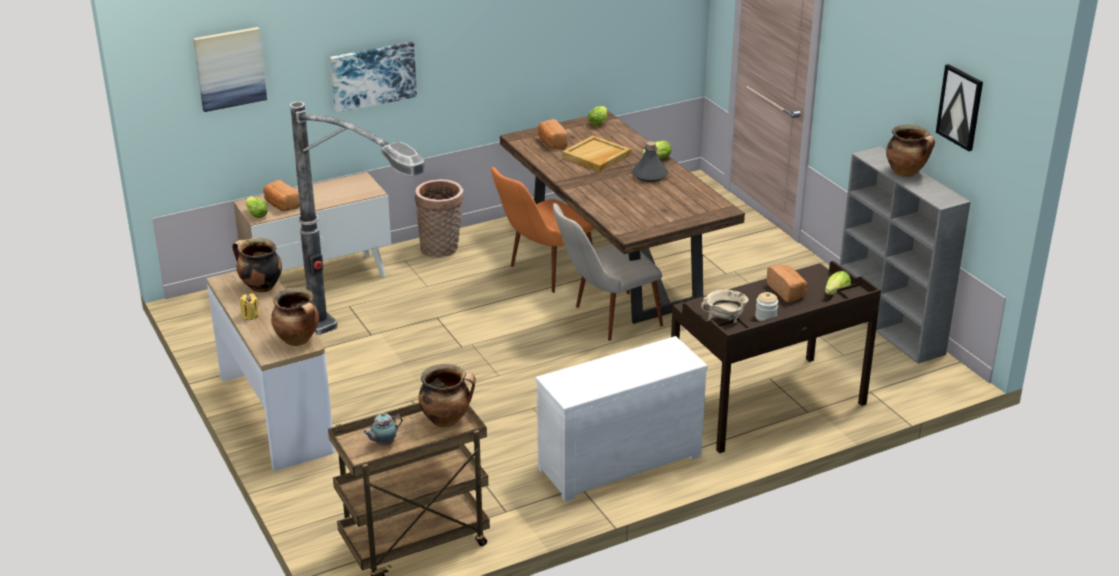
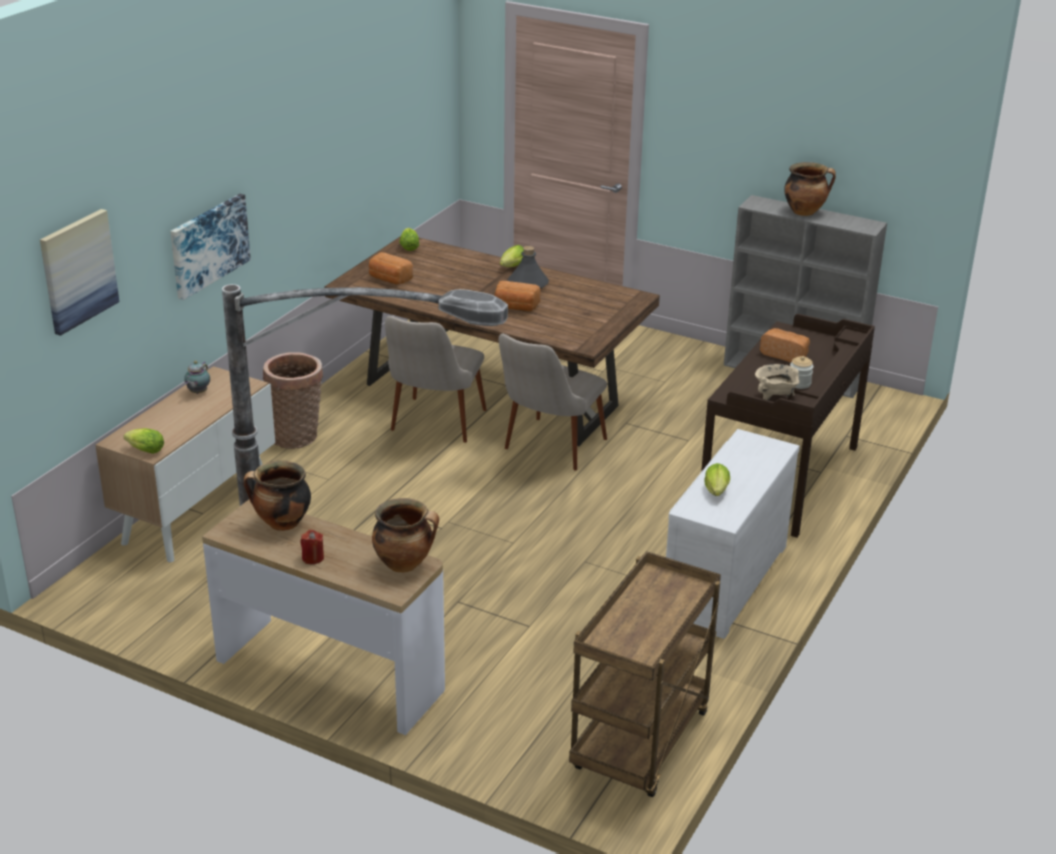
camera: 35 degrees left, 0 degrees up
yellow candle [240,293,259,320] -> red candle [300,530,324,564]
bread [263,180,300,211] -> bread moved to [495,281,541,311]
teapot [363,412,403,446] -> teapot moved to [184,361,210,394]
cooking pot [419,364,476,427] -> none
orange chair [491,167,595,293] -> beige chair [385,316,486,443]
beige tray [562,136,631,172] -> none
lettuce [825,271,851,295] -> lettuce moved to [704,463,730,496]
picture [936,64,983,151] -> none

